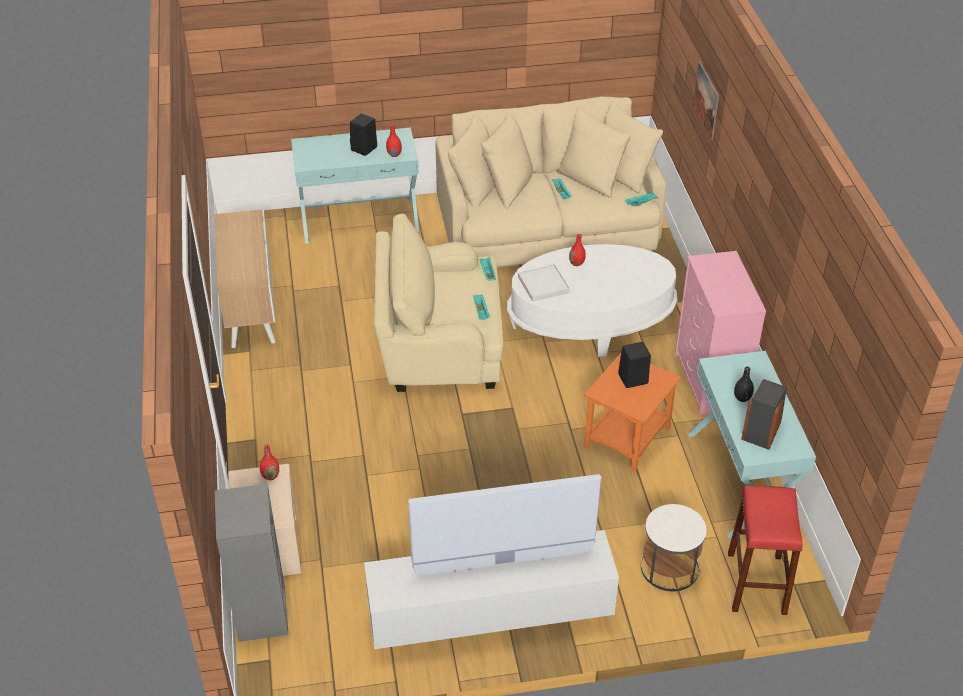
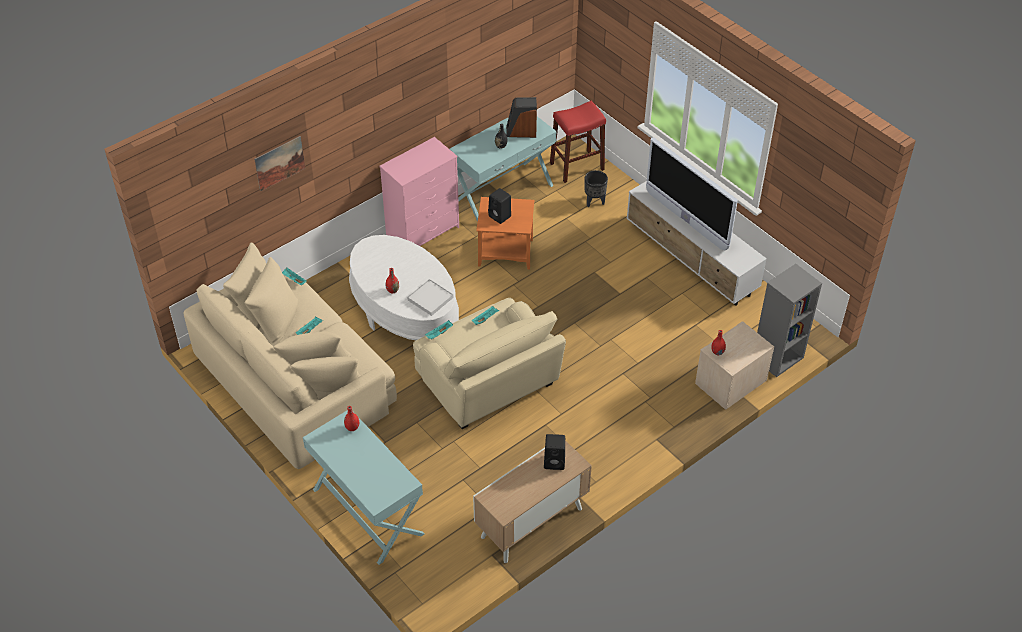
camera: 120 degrees left, 5 degrees up
black speaker [350,114,377,156] -> black speaker moved to [544,434,565,470]
white side table [641,504,707,591] -> black planter [585,170,608,207]

